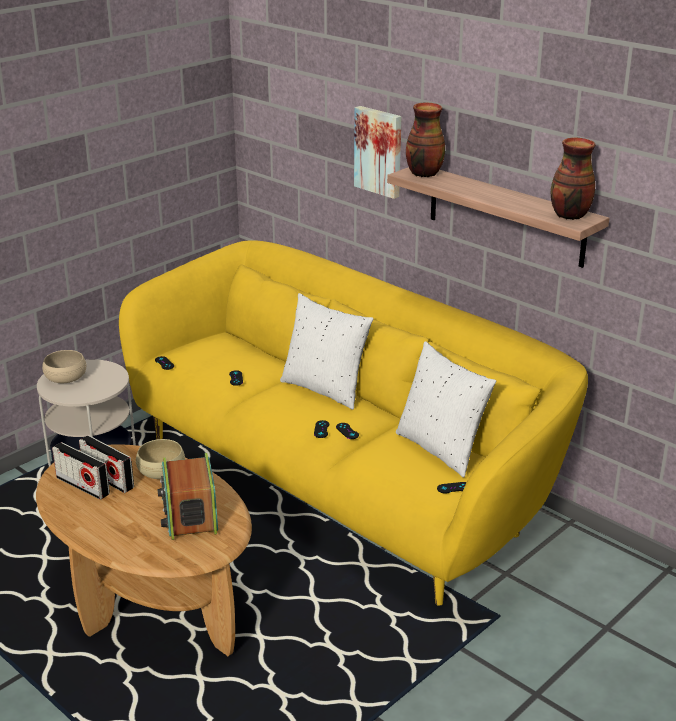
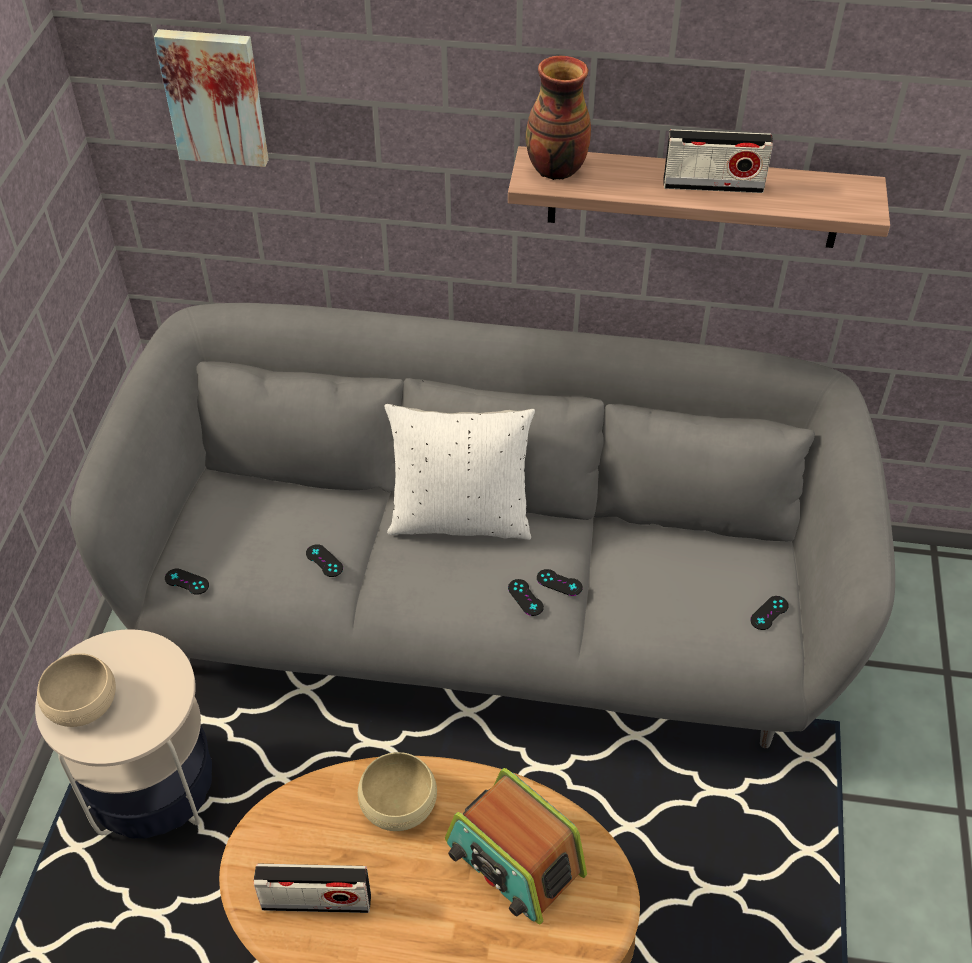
camera: 35 degrees left, 20 degrees up
radio [79,435,134,493] -> radio moved to [663,129,773,193]
yellow sofa [119,240,588,606] -> grey sofa [71,303,895,748]
picture [354,106,402,199] -> picture moved to [154,29,269,167]
white pillow [396,341,496,477] -> none
vase [551,138,596,220] -> none

